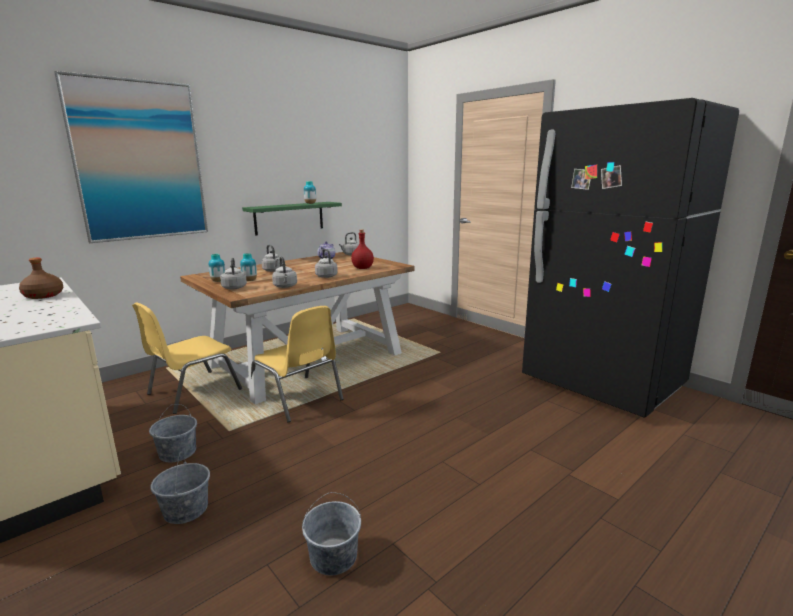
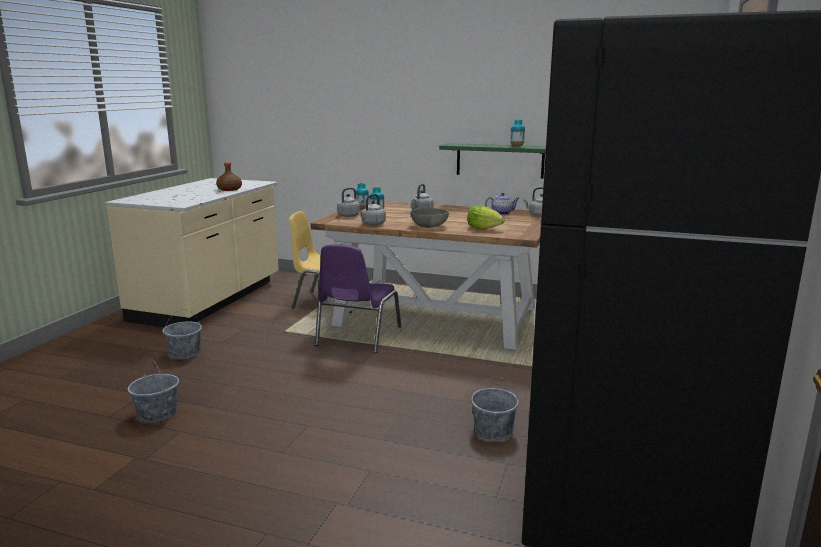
camera: 60 degrees right, 0 degrees up
picture [54,71,208,243] -> none
grey bucket [149,404,197,462] -> grey bucket moved to [471,377,519,440]
yellow chair [251,306,344,422] -> purple chair [315,244,401,353]
grey kettle [315,249,338,278] -> grey bowl [410,208,449,228]
red bottle [351,230,374,269] -> lettuce [467,205,505,229]

